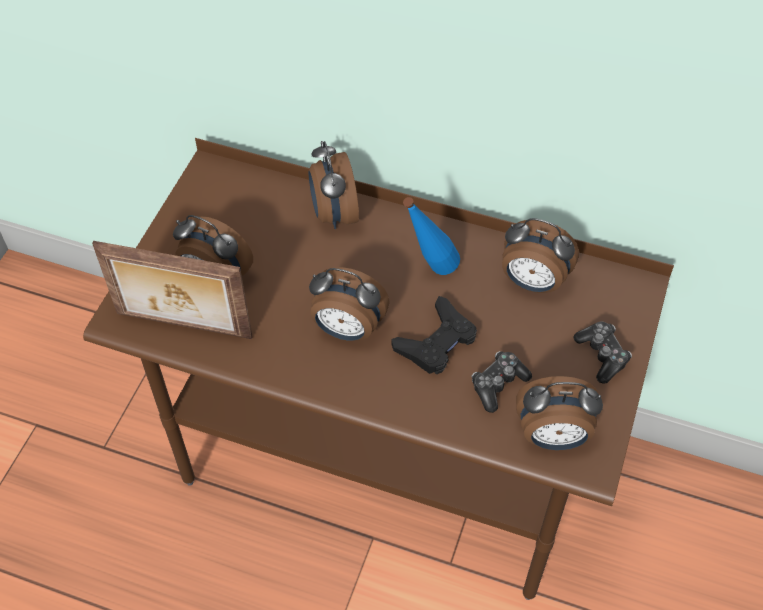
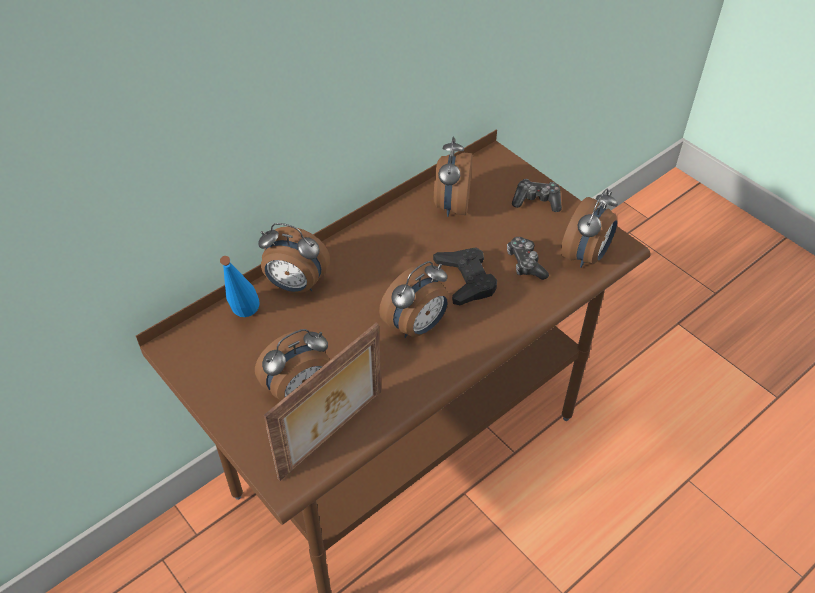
camera: 60 degrees left, 5 degrees down
blue bottle [403,197,460,275] -> blue bottle moved to [220,256,260,317]
alarm clock [502,218,579,293] -> alarm clock turned 135 degrees clockwise [434,136,472,217]

